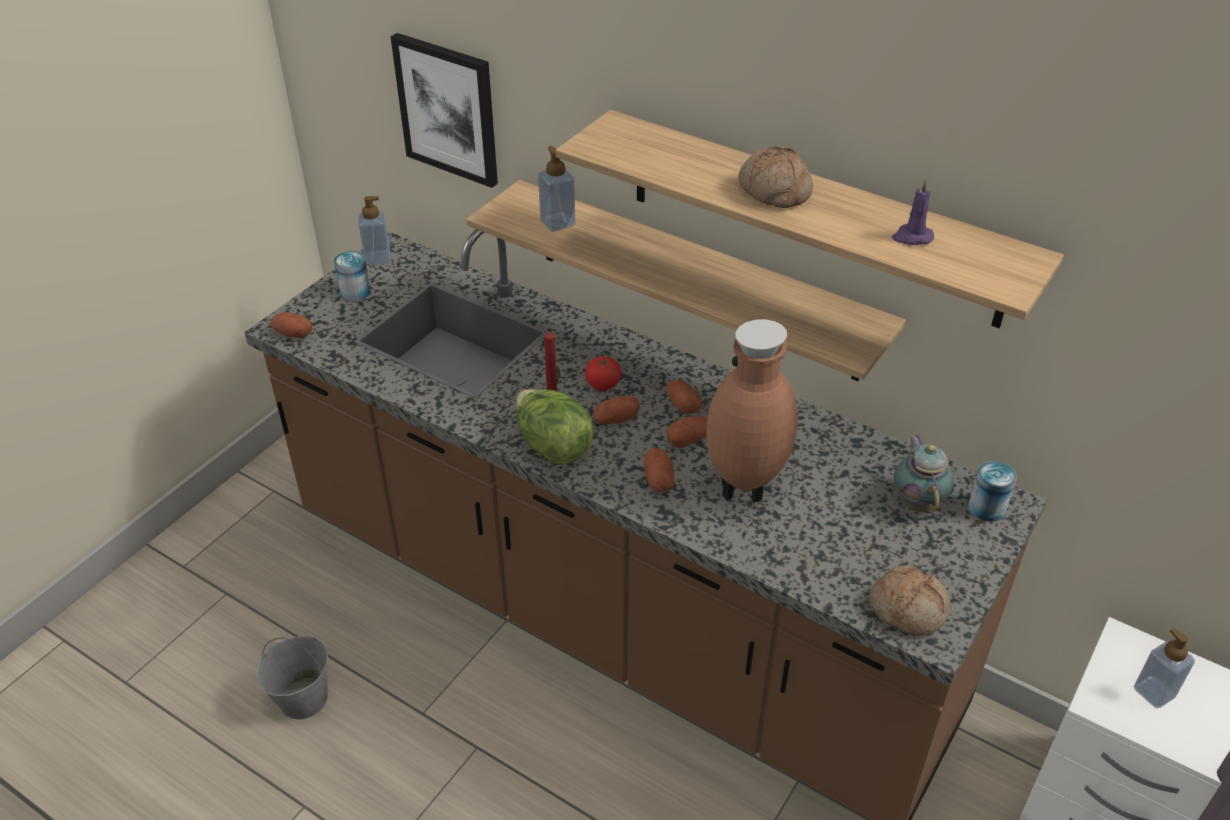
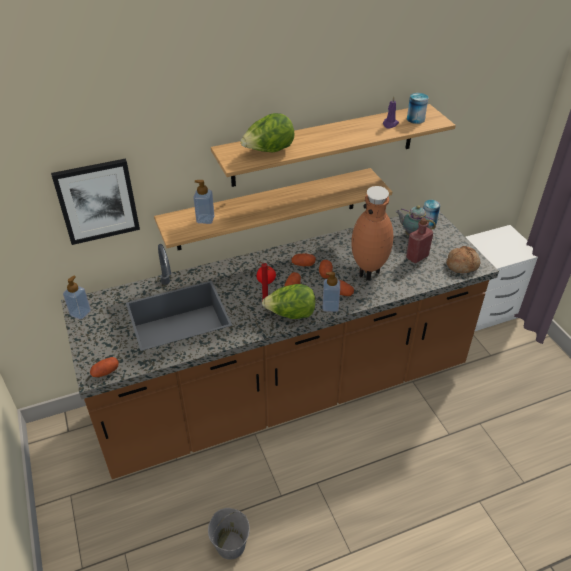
camera: 55 degrees left, 0 degrees up
can [334,251,370,301] -> can moved to [407,93,429,124]
bread [738,146,813,208] -> none
soap dispenser [1134,628,1195,708] -> soap dispenser moved to [323,272,340,312]
none -> lettuce [240,113,295,152]
none -> red bottle [406,218,433,263]

